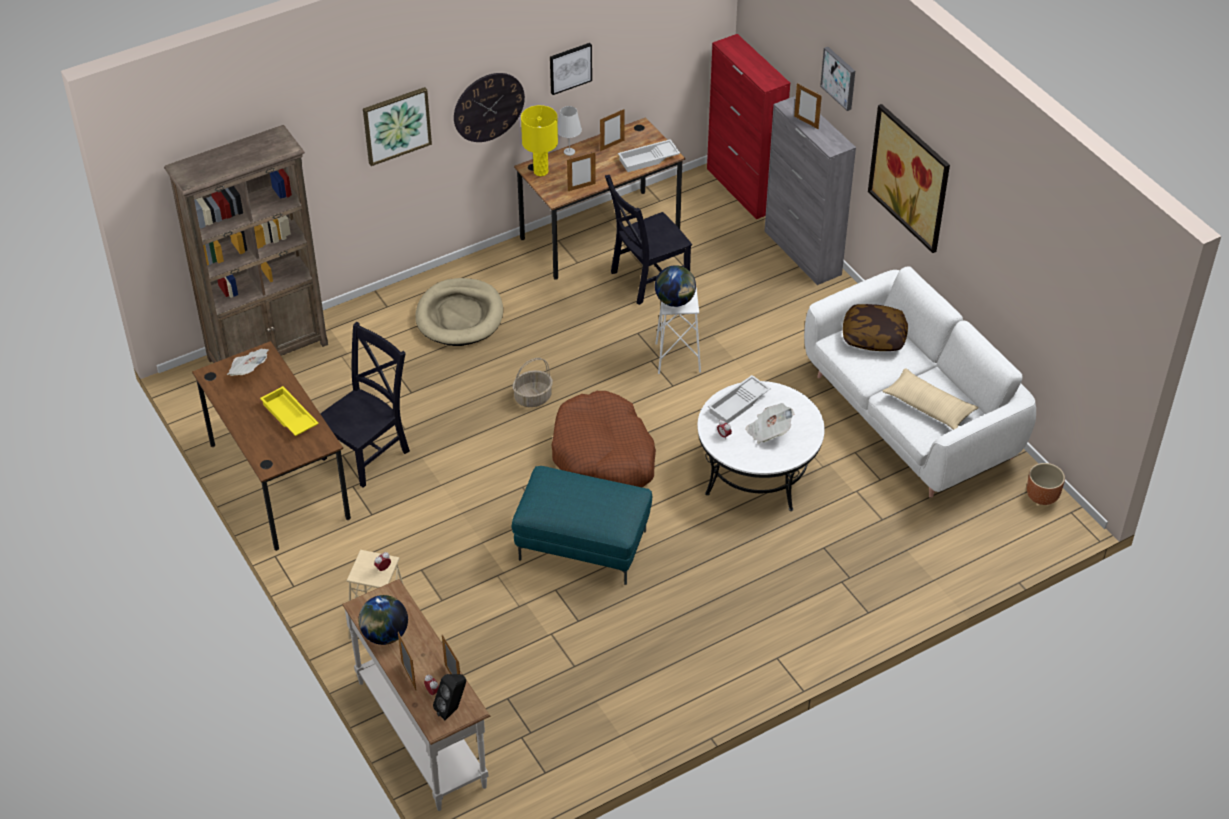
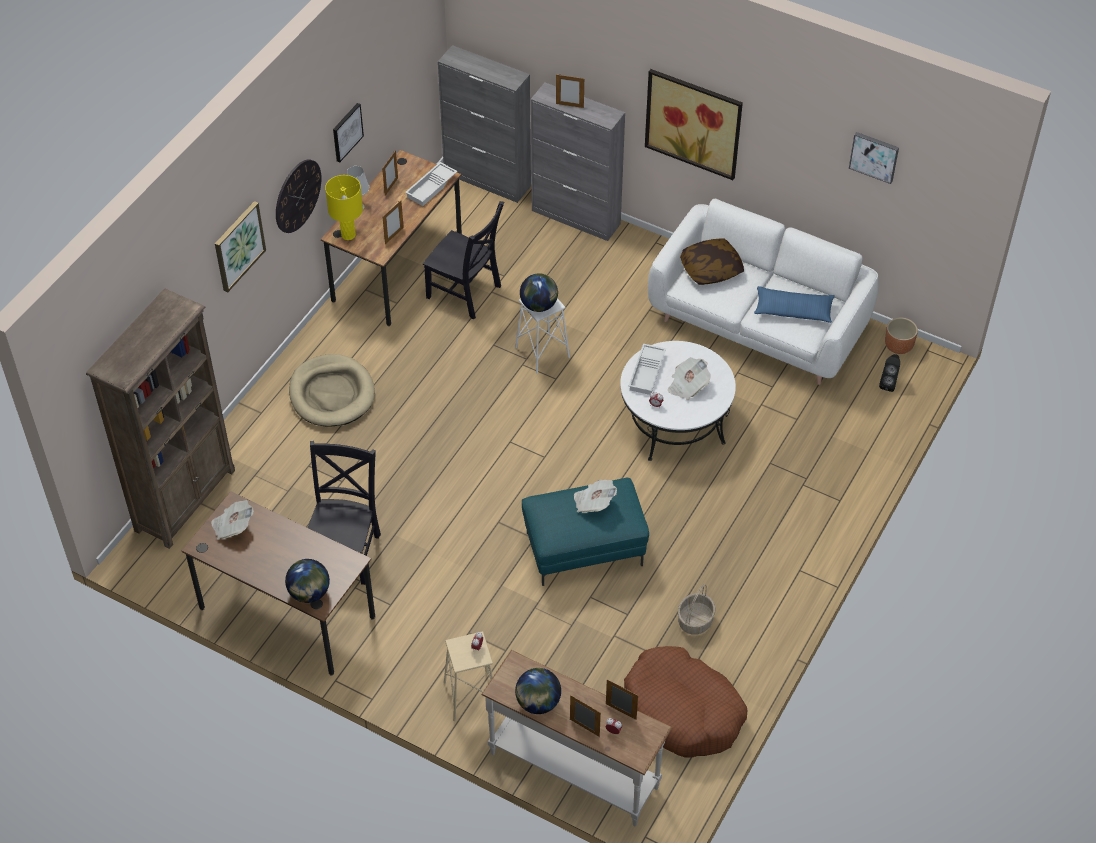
camera: 30 degrees left, 5 degrees up
yellow tray [260,386,319,436] -> none
black speaker [433,674,466,720] -> black speaker moved to [879,354,900,392]
basket [513,358,553,407] -> basket moved to [678,585,715,635]
brown dog bed [552,391,656,487] -> brown dog bed moved to [624,646,747,757]
black chair [605,175,692,305] -> black chair turned 90 degrees counterclockwise [423,201,504,320]
red cabinet [707,34,790,219] -> grey cabinet [438,45,531,203]
picture [820,47,855,111] -> picture moved to [849,132,899,184]
beige pillow [883,368,979,430] -> blue pillow [754,286,835,323]
none -> globe [285,559,330,603]
none -> newspaper [574,480,617,513]

